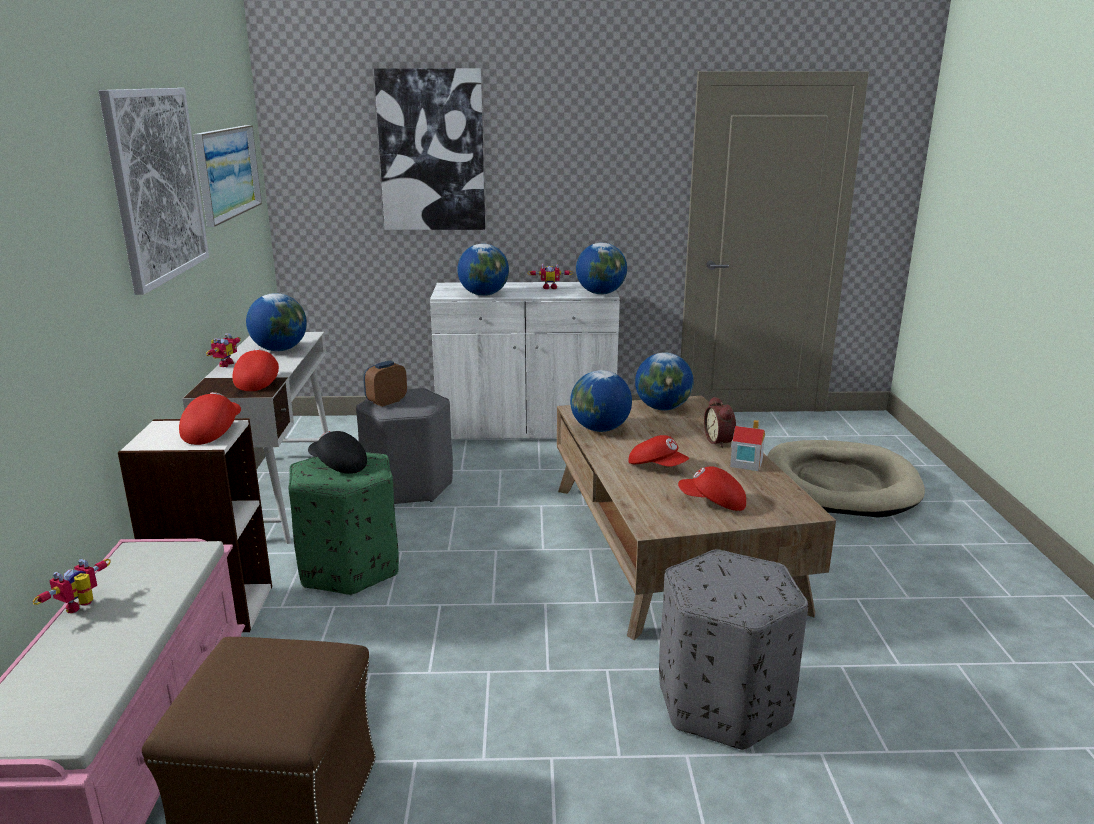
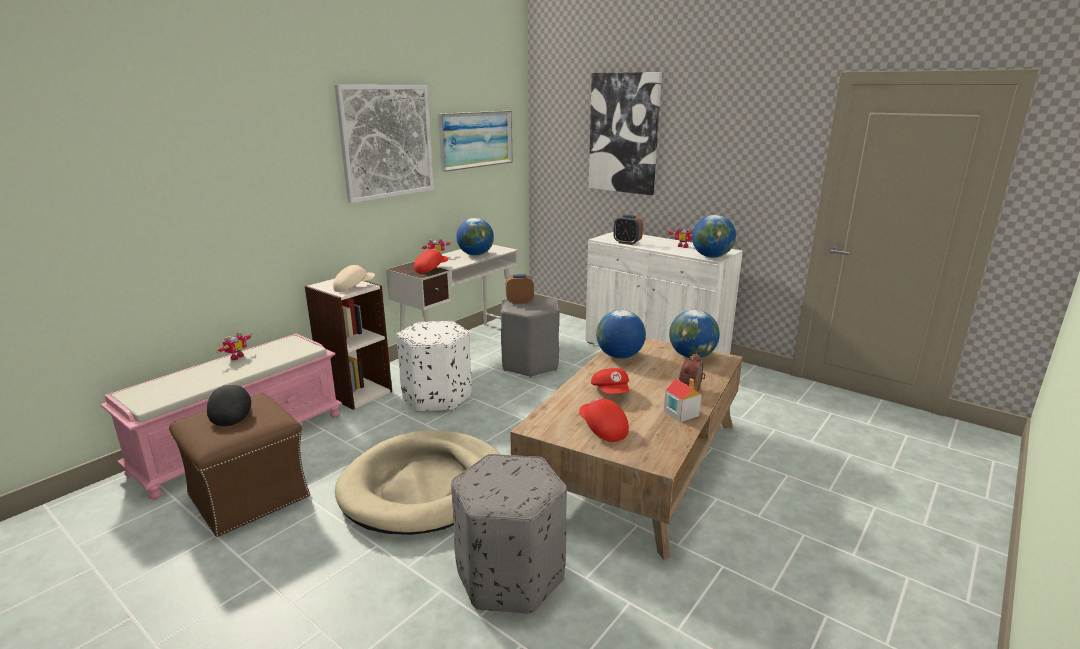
camera: 40 degrees right, 0 degrees up
toy robot [32,559,111,613] -> toy robot turned 135 degrees clockwise [216,332,252,360]
red cap [179,392,241,445] -> beige cap [333,265,375,292]
green ottoman [288,452,399,596] -> white ottoman [396,321,472,412]
black cap [308,431,367,474] -> black cap moved to [207,384,251,426]
globe [457,244,509,296] -> alarm clock [613,214,643,245]
beige dog bed [767,440,925,517] -> beige dog bed moved to [335,430,501,535]

